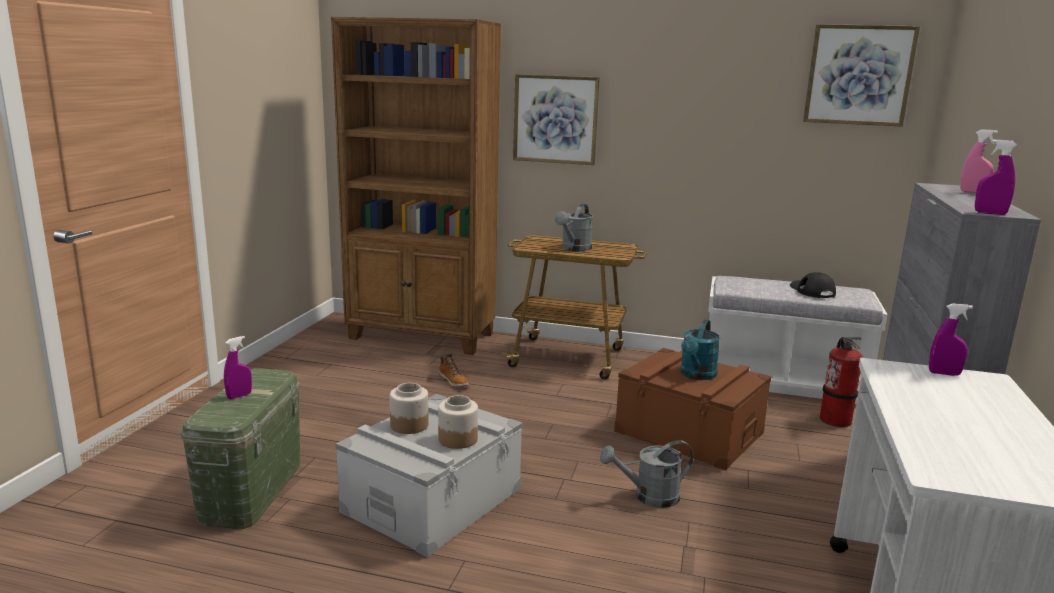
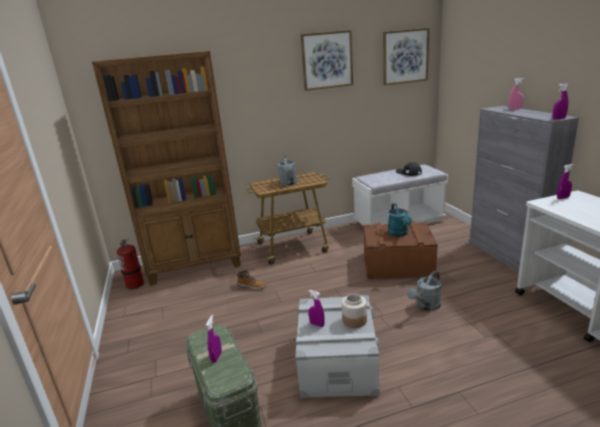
camera: 30 degrees left, 5 degrees up
jar [390,383,429,434] -> purple spray bottle [308,290,325,327]
picture [513,74,600,165] -> picture moved to [300,30,353,91]
fire extinguisher [820,337,863,427] -> fire extinguisher moved to [117,239,144,289]

